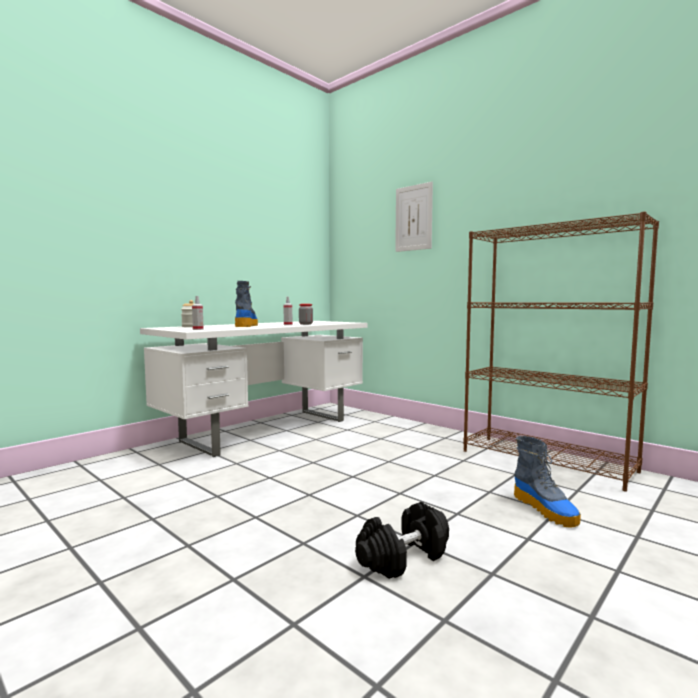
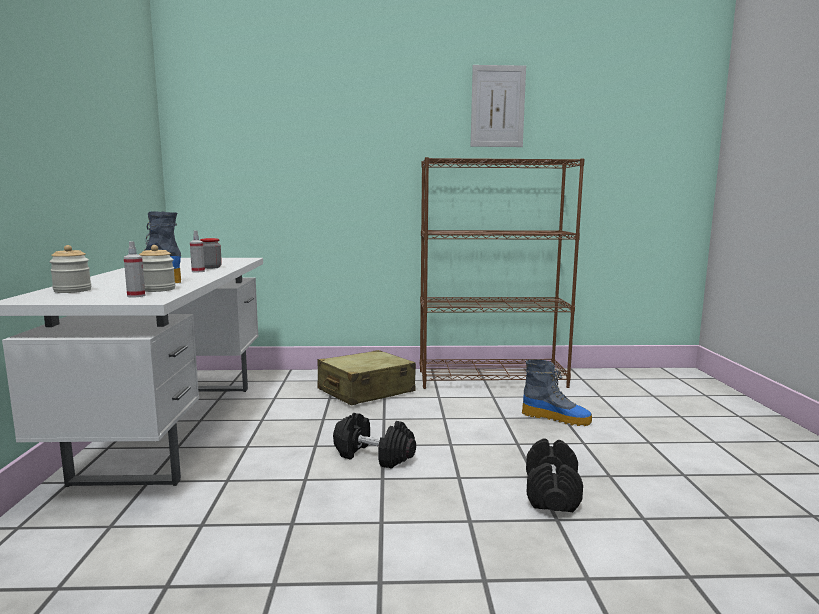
camera: 45 degrees left, 5 degrees up
picture [395,182,433,252] -> picture moved to [471,65,526,147]
none -> jar [139,245,175,292]
none -> beige suitcase [317,350,416,405]
none -> black dumbbell [333,413,416,469]

